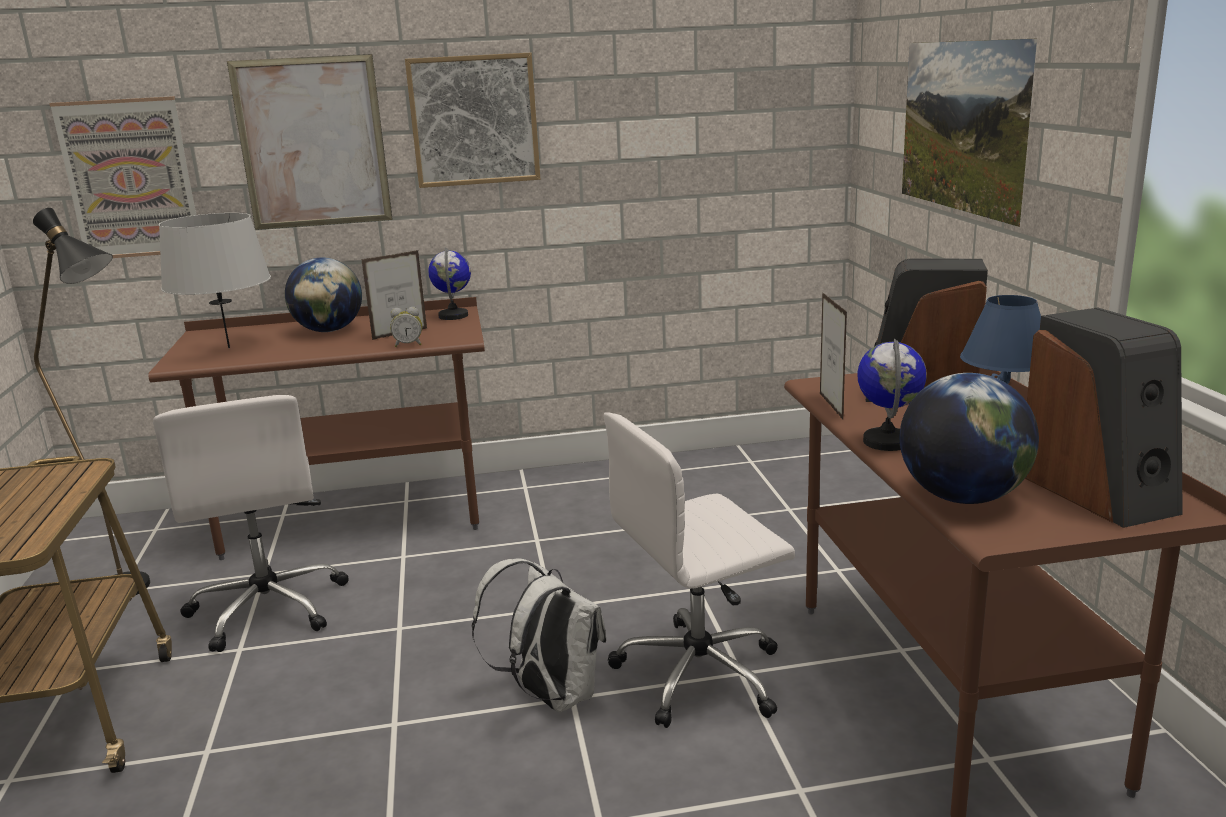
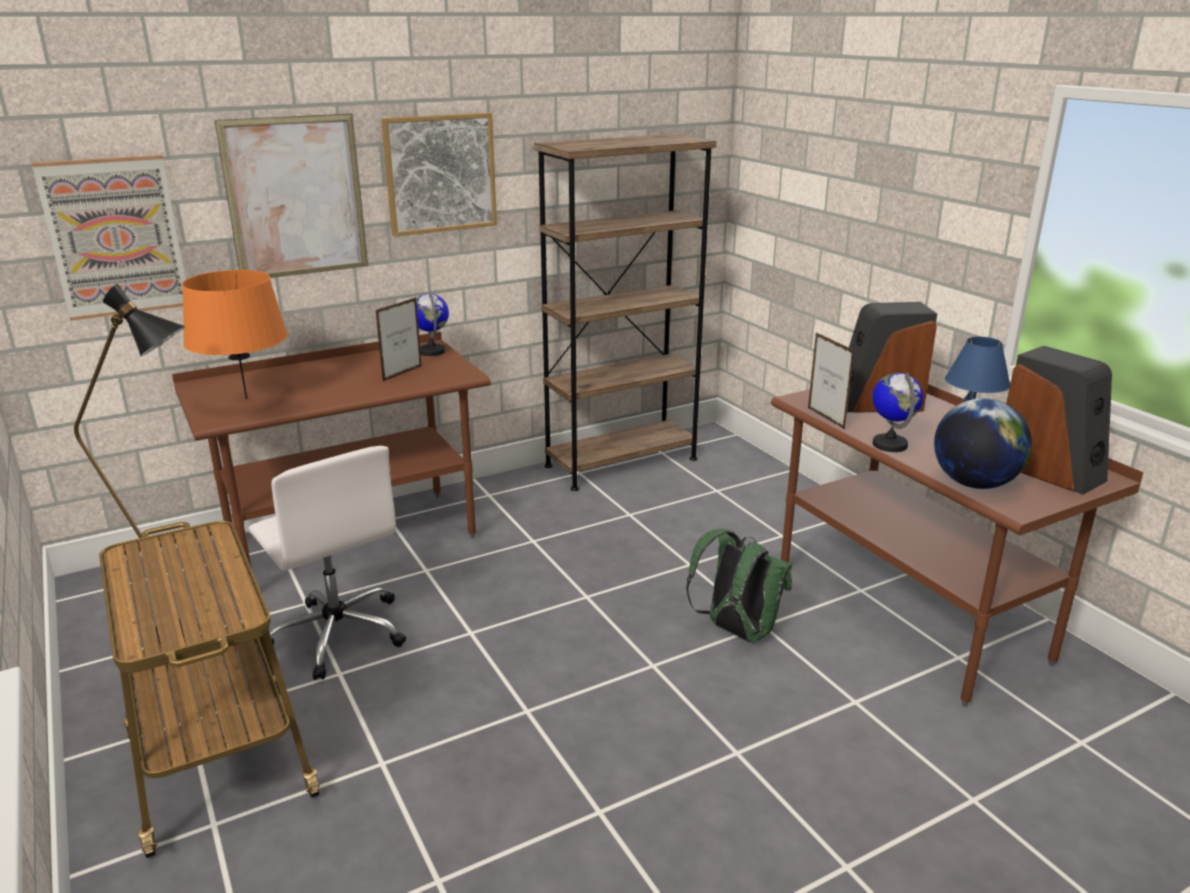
camera: 20 degrees left, 5 degrees up
grey table lamp [159,213,271,348] -> orange table lamp [182,270,288,399]
globe [285,257,362,332] -> none
alarm clock [390,307,422,347] -> none
white backpack [472,558,606,712] -> none
white office chair [604,412,795,728] -> green backpack [686,529,792,643]
picture [902,39,1037,227] -> none
none -> brown bookcase [534,134,716,491]

